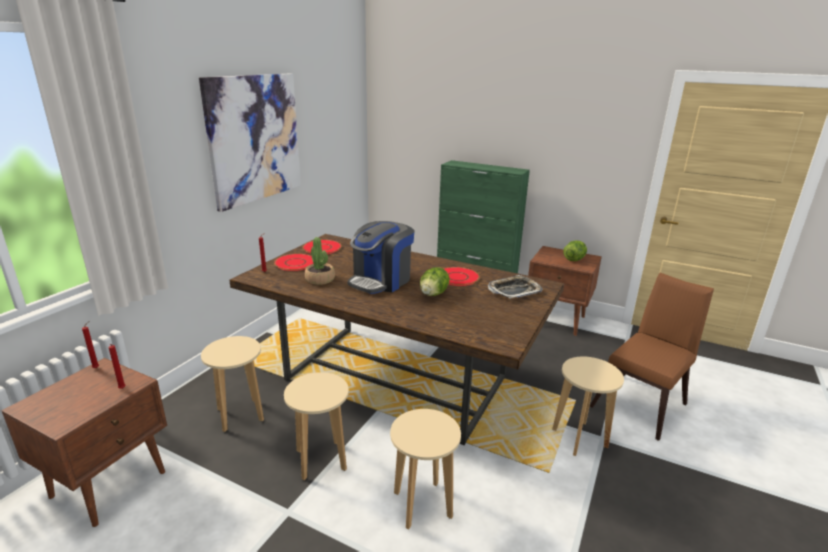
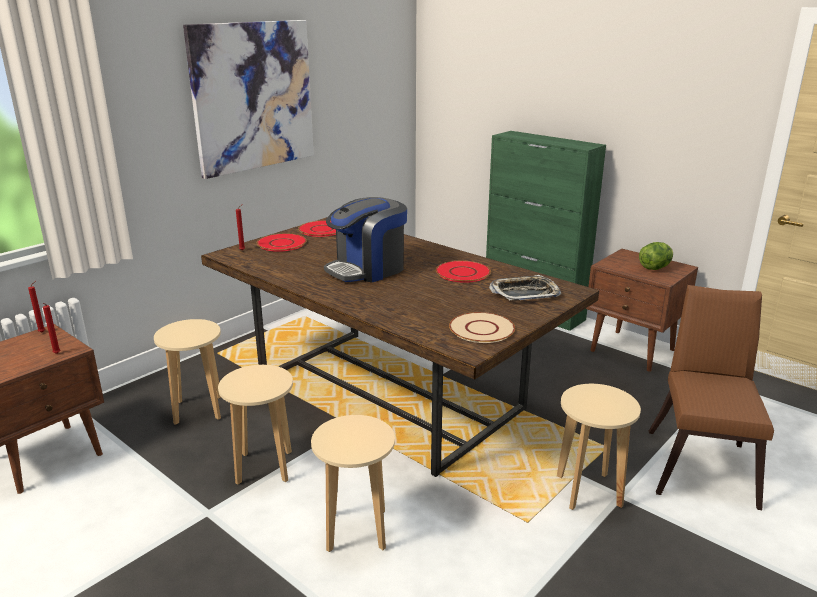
camera: 15 degrees right, 0 degrees up
potted plant [305,237,335,285] -> none
lettuce [420,267,450,296] -> none
brown chair [589,273,714,441] -> brown chair turned 45 degrees counterclockwise [649,285,774,510]
none -> beige plate [449,312,515,343]

